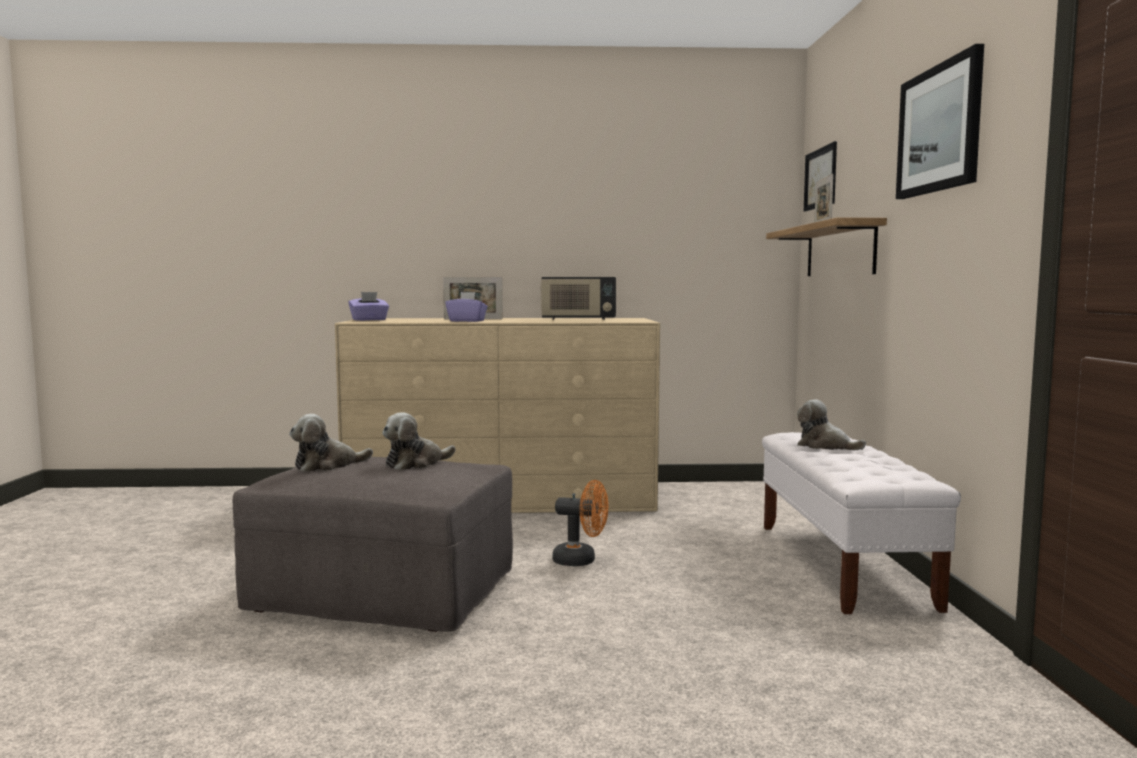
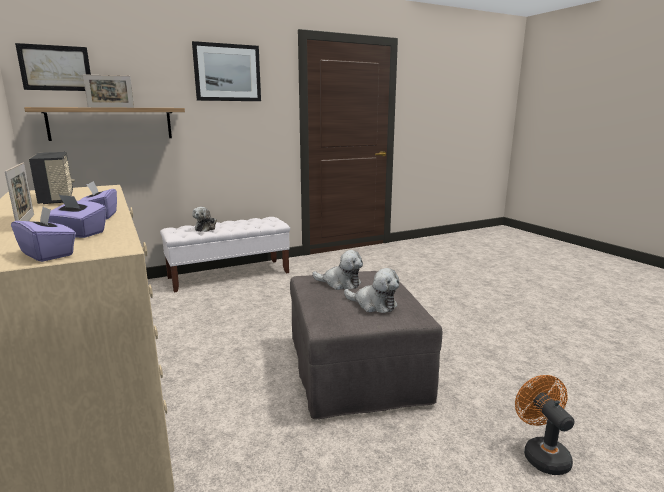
camera: 115 degrees left, 10 degrees up
orange fan [552,480,608,566] -> orange fan moved to [515,375,574,475]
none -> purple tissue box [48,195,106,238]

